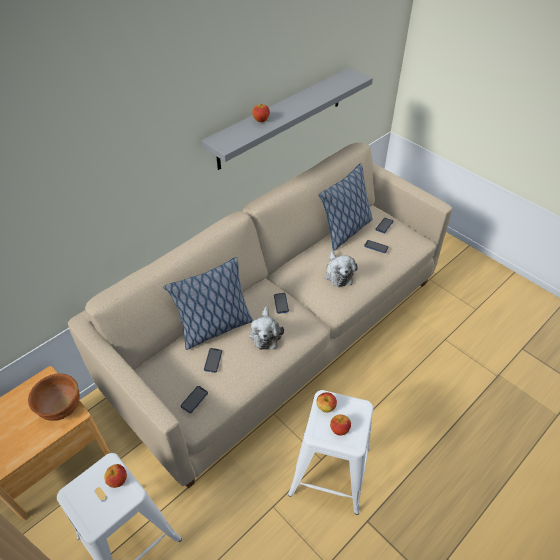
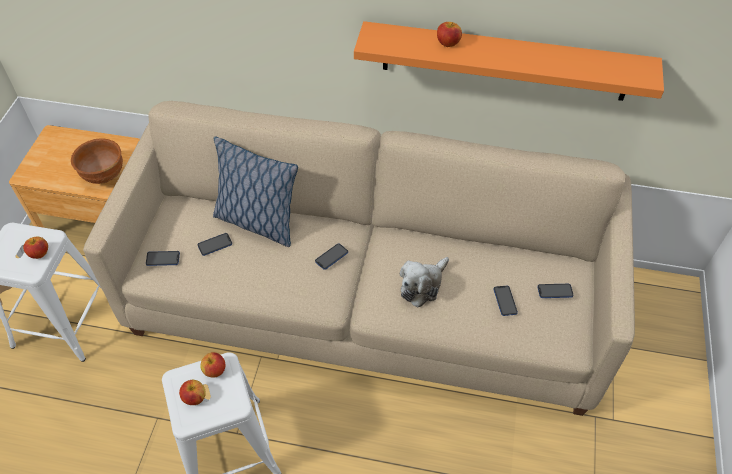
camera: 55 degrees right, 5 degrees up
grey shelf [202,67,373,170] -> orange shelf [354,21,664,101]
plush toy [249,306,284,350] -> none
pillow [319,164,373,251] -> none

